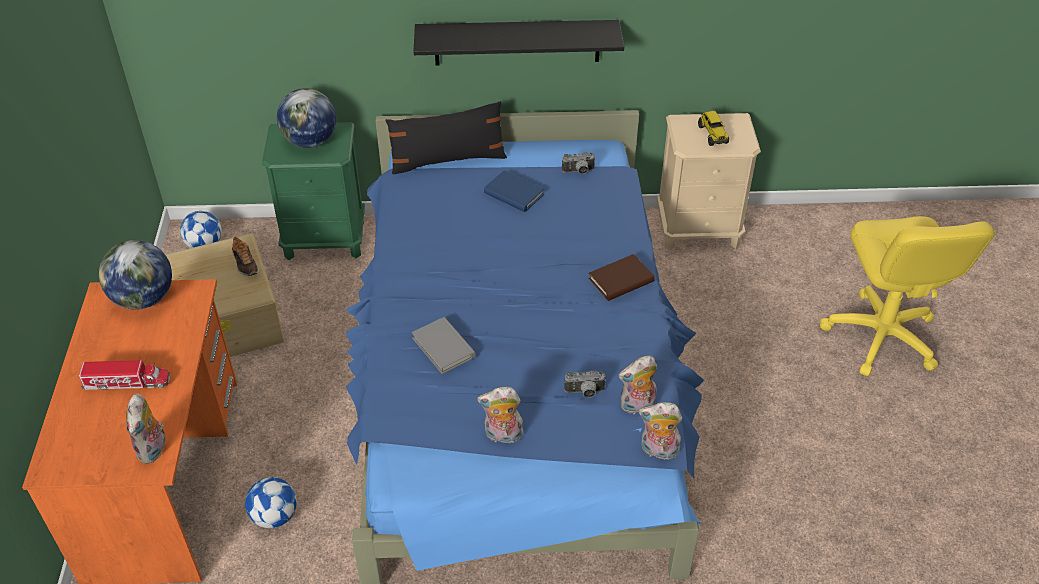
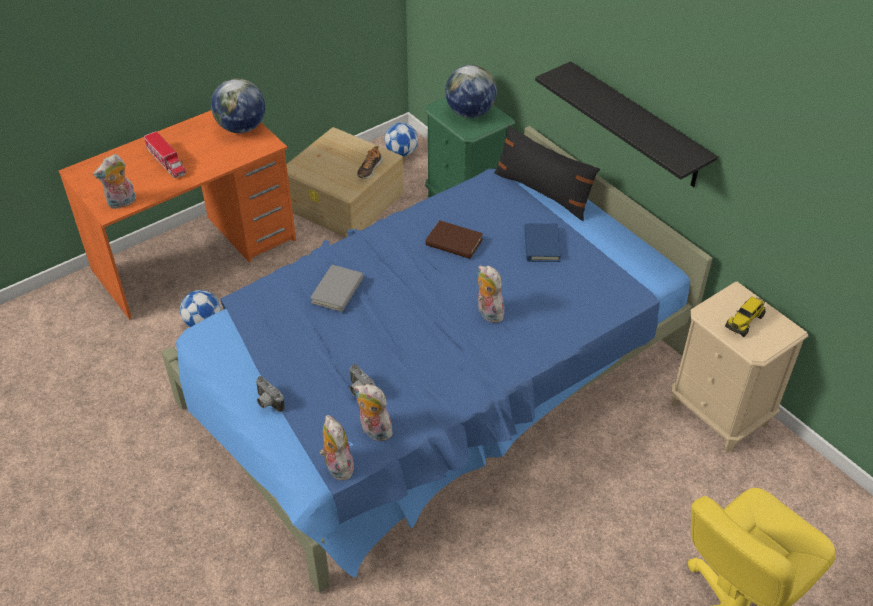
camera: 55 degrees right, 0 degrees up
plush toy [477,387,523,444] -> plush toy moved to [478,266,507,323]
camera [562,152,596,174] -> camera moved to [255,376,285,412]
brown book [588,254,655,301] -> brown book moved to [425,220,483,259]

